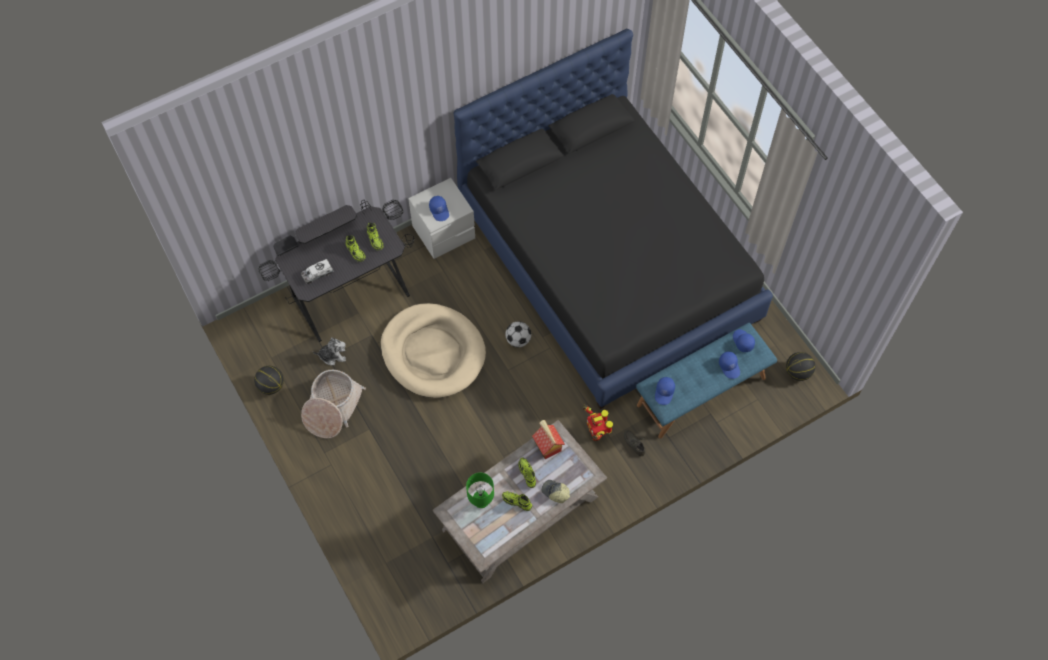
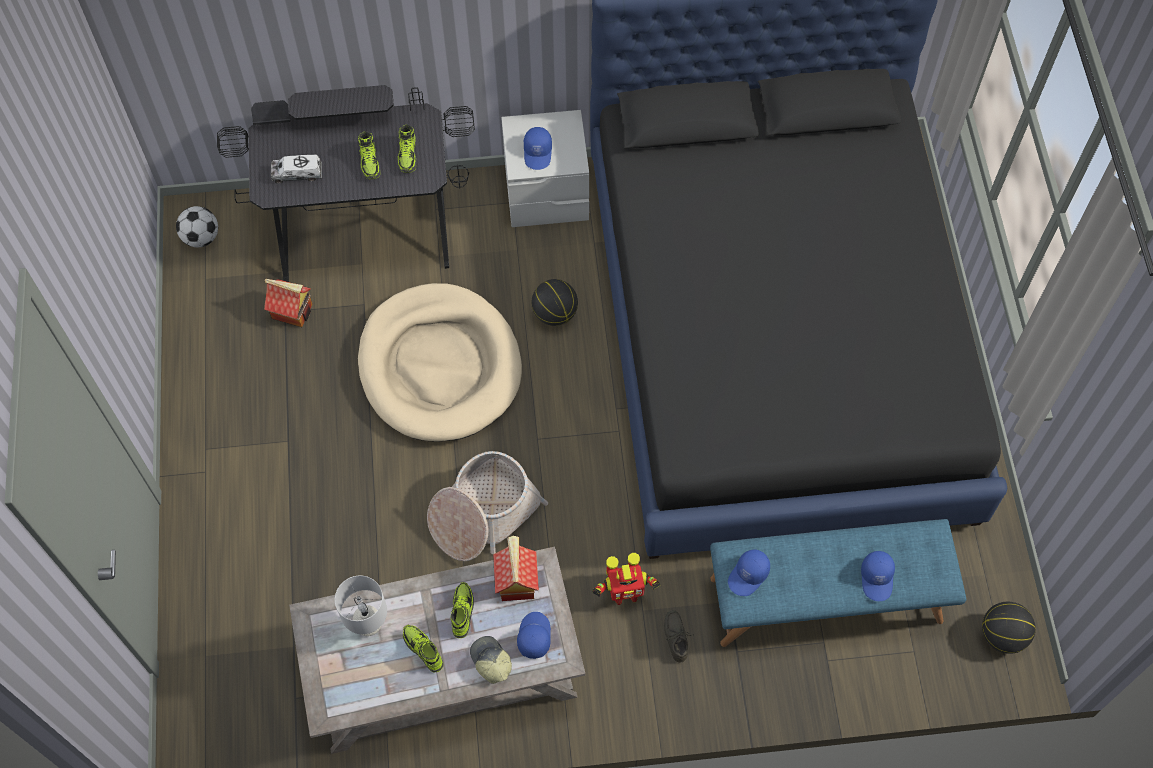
camera: 25 degrees right, 0 degrees up
basketball [254,366,284,395] -> basketball moved to [532,279,578,326]
basket [301,370,366,438] -> basket moved to [427,451,548,561]
plush toy [313,337,346,365] -> toy house [264,279,313,327]
green table lamp [466,473,494,508] -> grey table lamp [335,576,387,636]
football [505,321,531,347] -> football moved to [176,206,218,247]
toy robot [583,404,613,441] -> toy robot turned 105 degrees counterclockwise [592,553,660,605]
blue cap [733,329,755,352] -> blue cap moved to [517,612,551,659]

